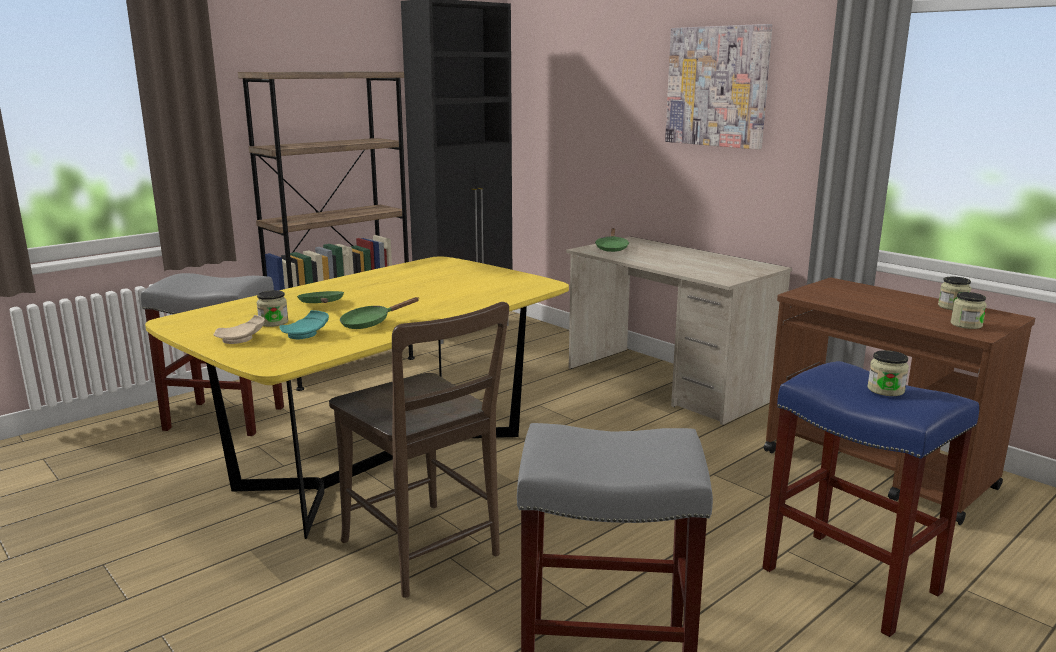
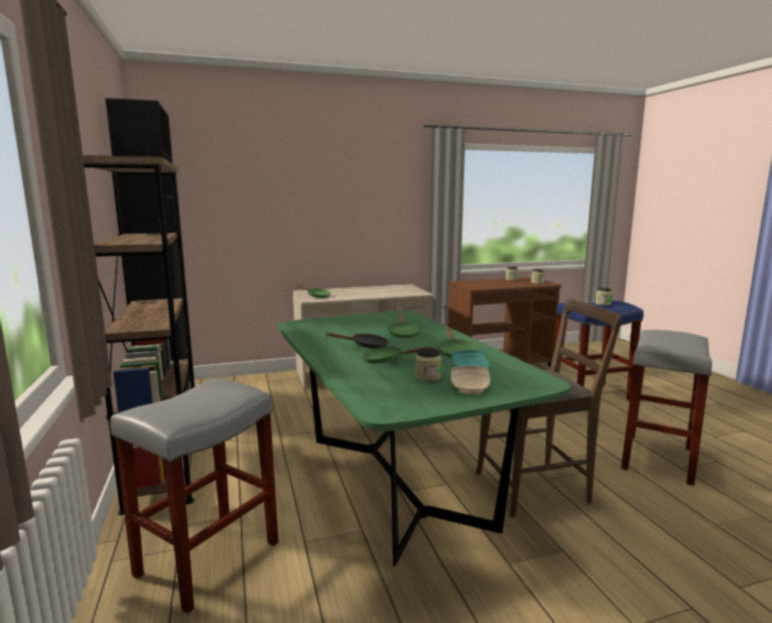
camera: 65 degrees left, 5 degrees down
yellow dining table [145,257,569,539] -> green dining table [278,310,571,567]
picture [665,24,773,149] -> none
none -> black frying pan [326,332,389,349]
none -> green frying pan [388,313,422,338]

